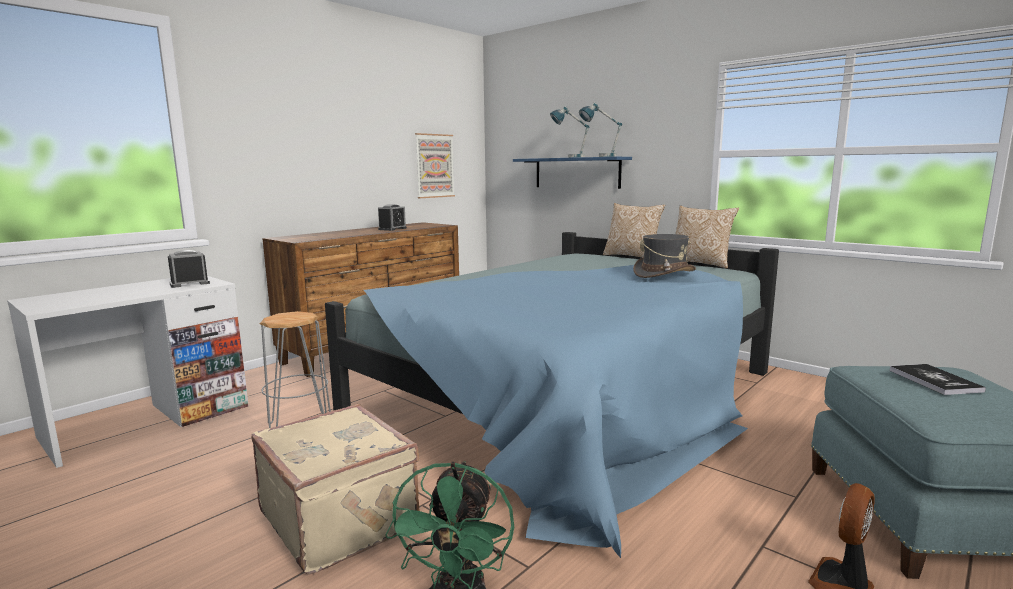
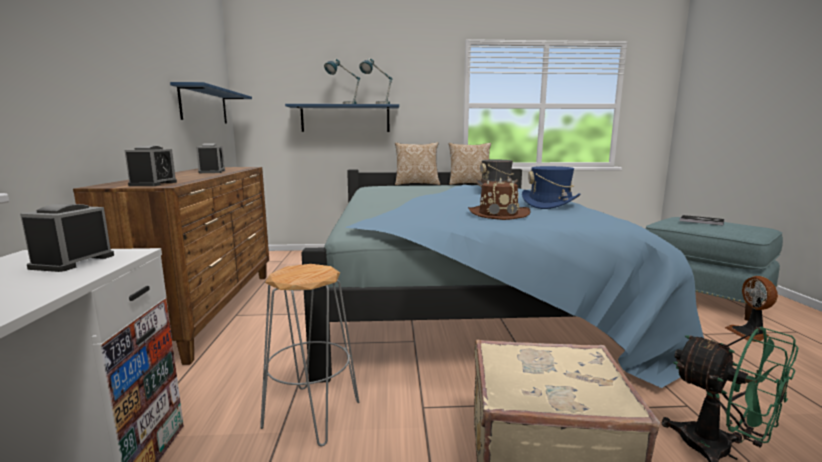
camera: 45 degrees left, 0 degrees up
picture [415,133,455,198] -> blue shelf [170,82,252,124]
none -> alarm clock [125,146,177,186]
none -> brown hat [468,177,531,220]
none -> blue hat [522,166,580,209]

